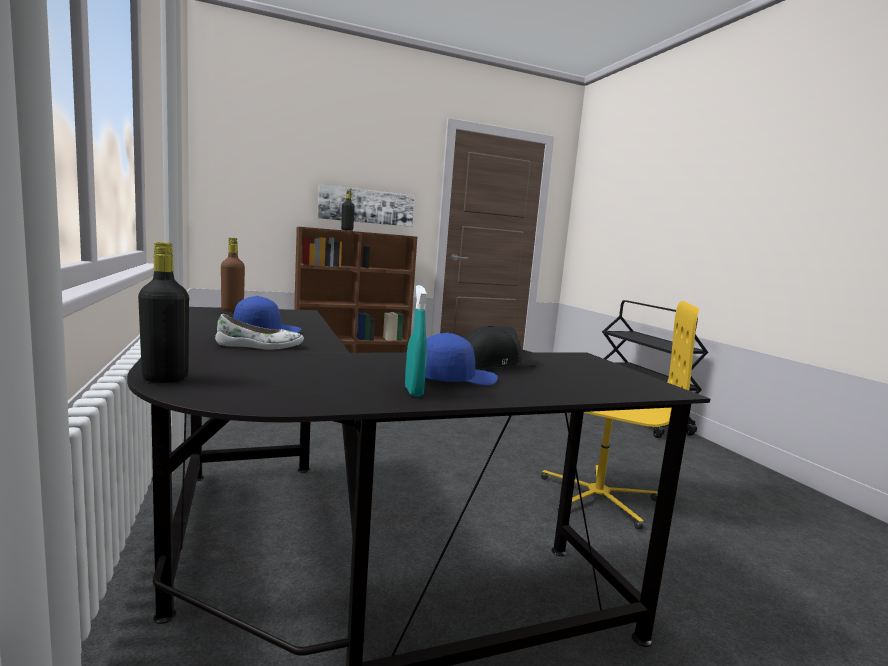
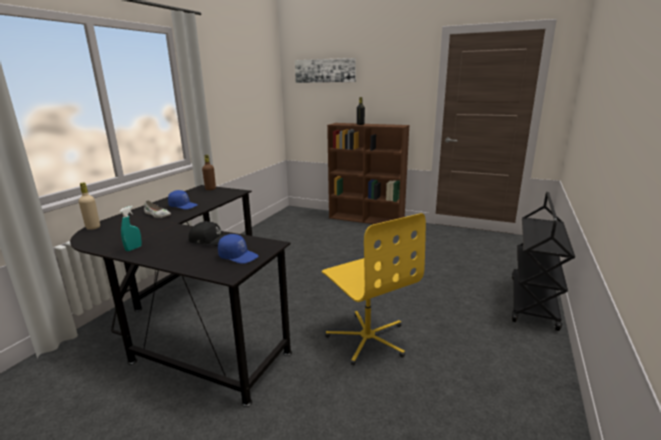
camera: 45 degrees right, 10 degrees up
black bottle [138,242,189,383] -> beige bottle [79,183,100,230]
picture [318,184,414,227] -> picture moved to [295,58,356,83]
blue cap [425,333,498,386] -> blue cap moved to [218,234,258,264]

